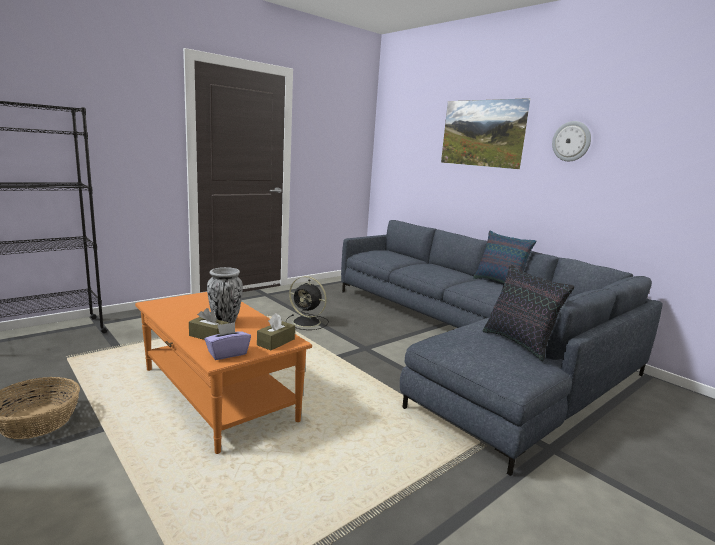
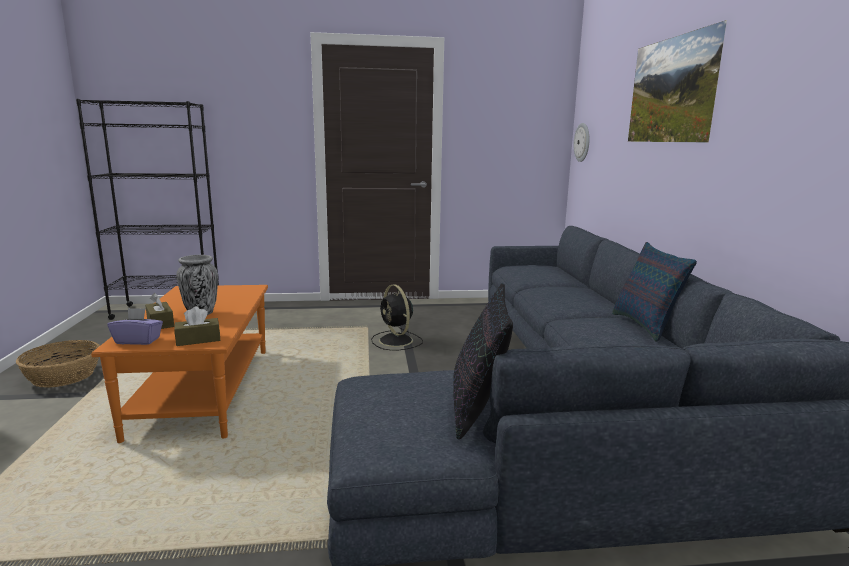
camera: 35 degrees right, 0 degrees up
wall clock [552,121,591,161] -> wall clock moved to [574,123,590,162]

